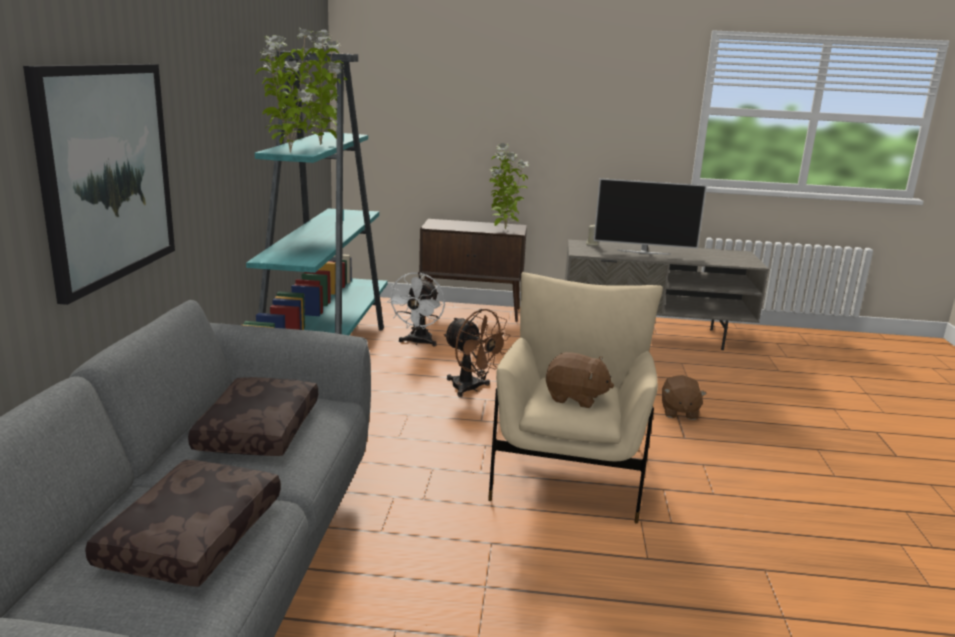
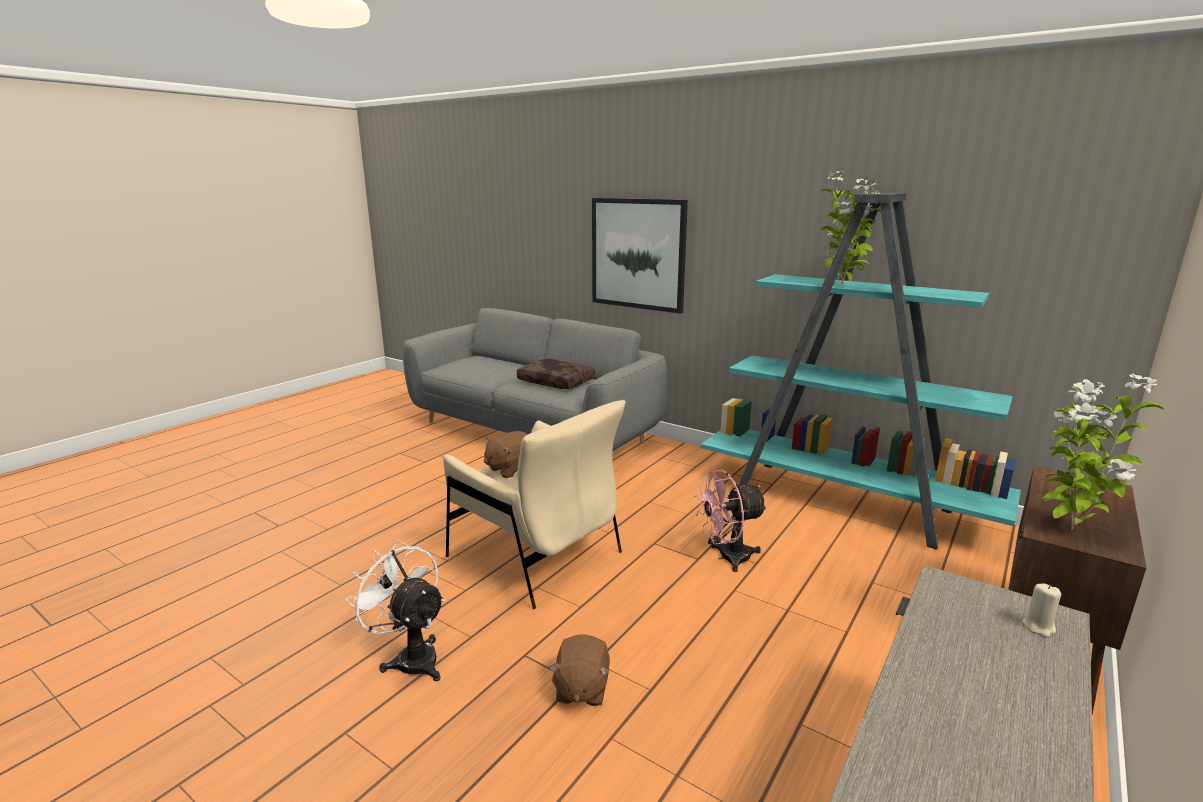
camera: 120 degrees right, 0 degrees up
brown pillow [85,460,281,587] -> none
potted plant [255,28,321,152] -> none
white fan [387,272,445,347] -> white fan moved to [346,540,445,681]
brown fan [443,309,511,397] -> pink fan [694,470,768,572]
television [594,178,707,255] -> none
brown plush toy [662,375,707,420] -> brown plush toy turned 120 degrees counterclockwise [549,634,610,706]

